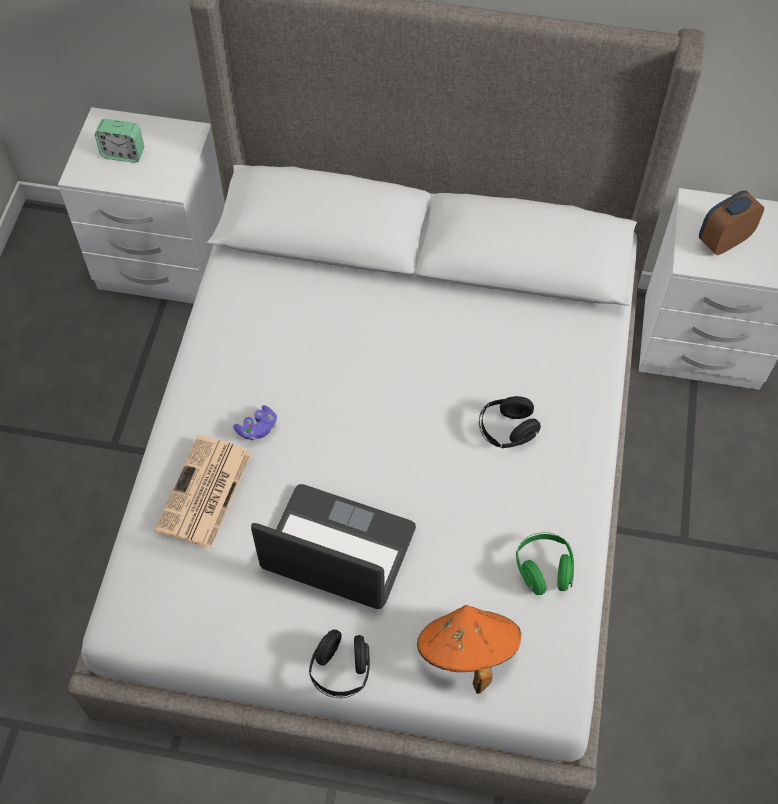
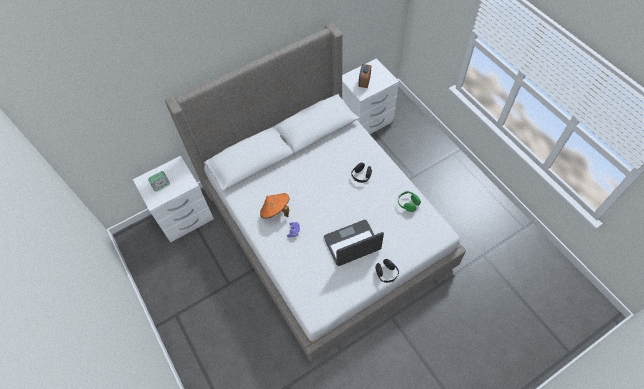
camera: 40 degrees left, 0 degrees up
newspaper [155,435,252,549] -> none
orange hat [417,605,521,694] -> orange hat moved to [260,193,289,219]

